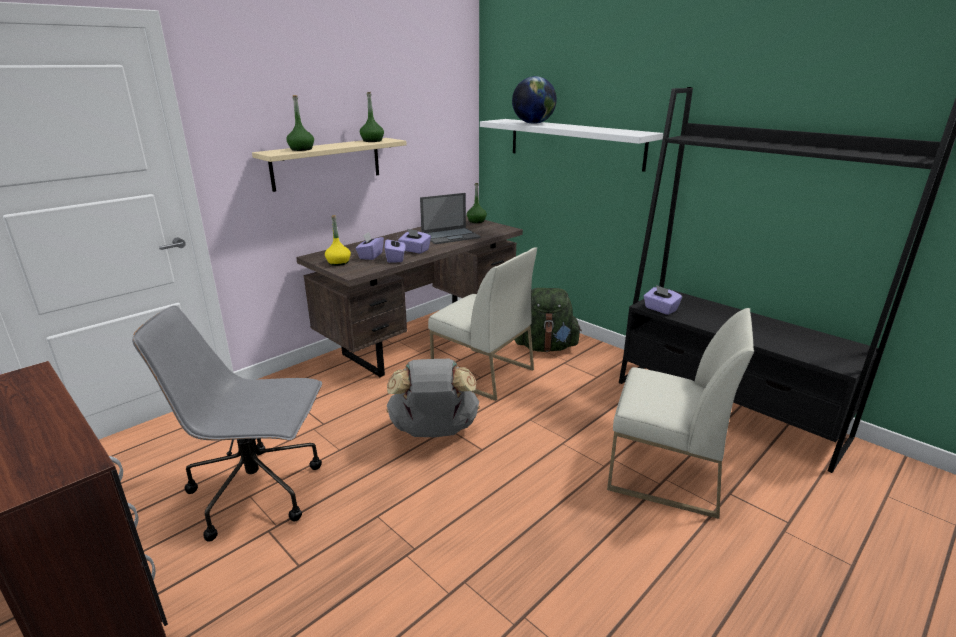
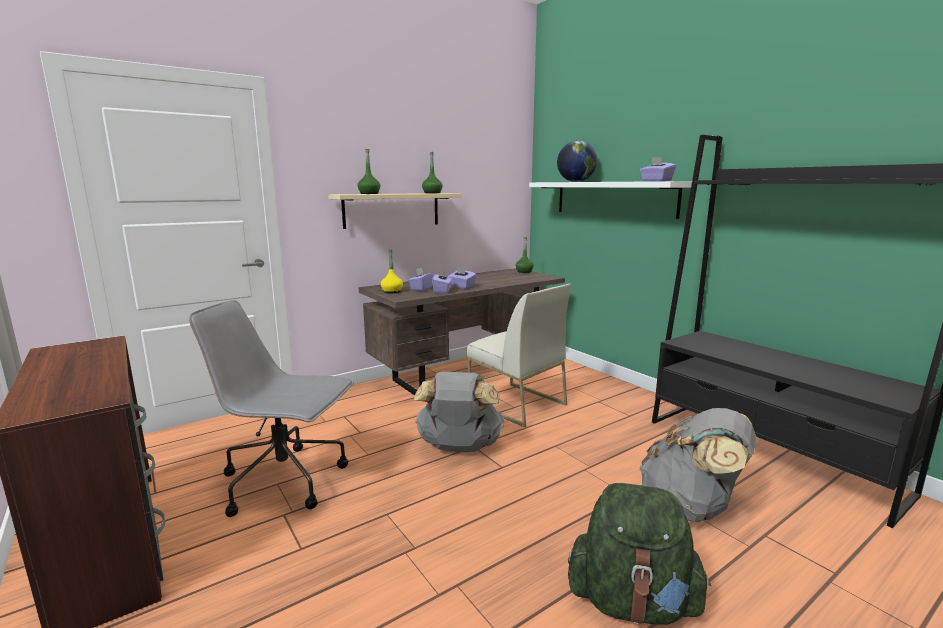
camera: 10 degrees right, 10 degrees down
laptop [420,193,481,244] -> none
green backpack [515,288,582,352] -> green backpack moved to [568,483,711,625]
white chair [607,308,754,519] -> grey backpack [639,408,756,522]
purple tissue box [643,285,682,315] -> purple tissue box moved to [640,157,676,181]

